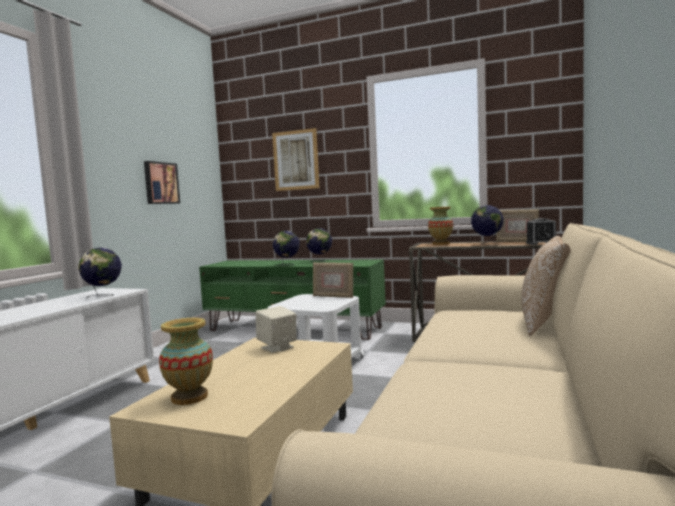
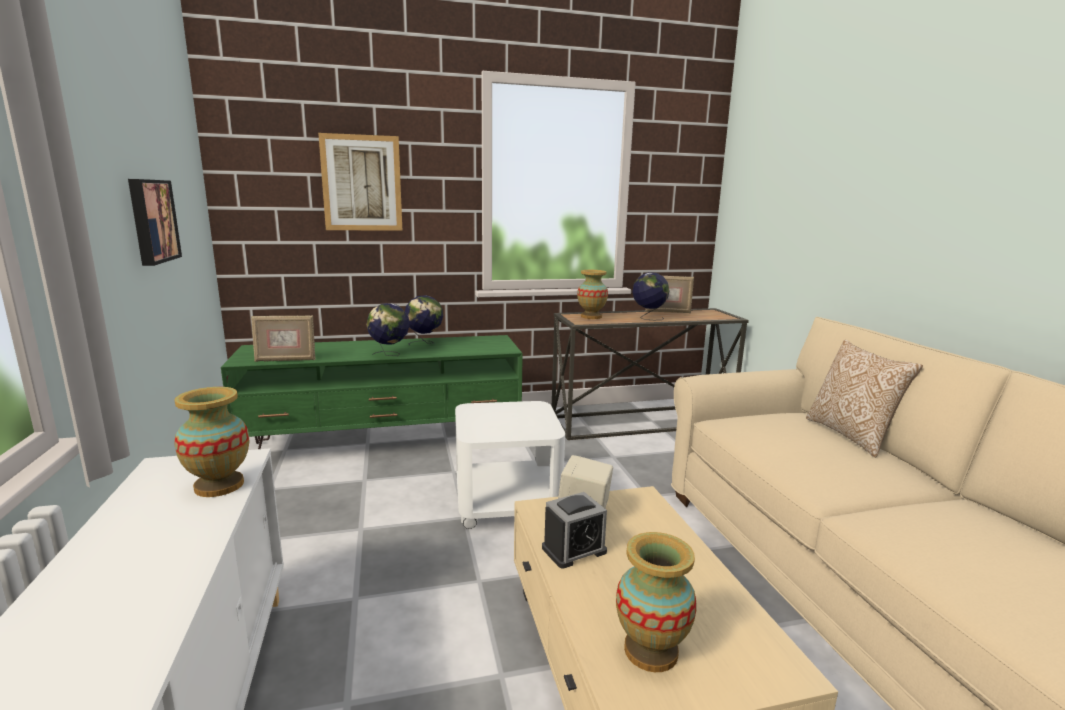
camera: 35 degrees left, 10 degrees up
globe [78,248,122,297] -> vase [174,387,250,497]
picture frame [313,262,353,298] -> picture frame moved to [251,315,316,362]
alarm clock [526,218,556,245] -> alarm clock moved to [542,492,607,569]

